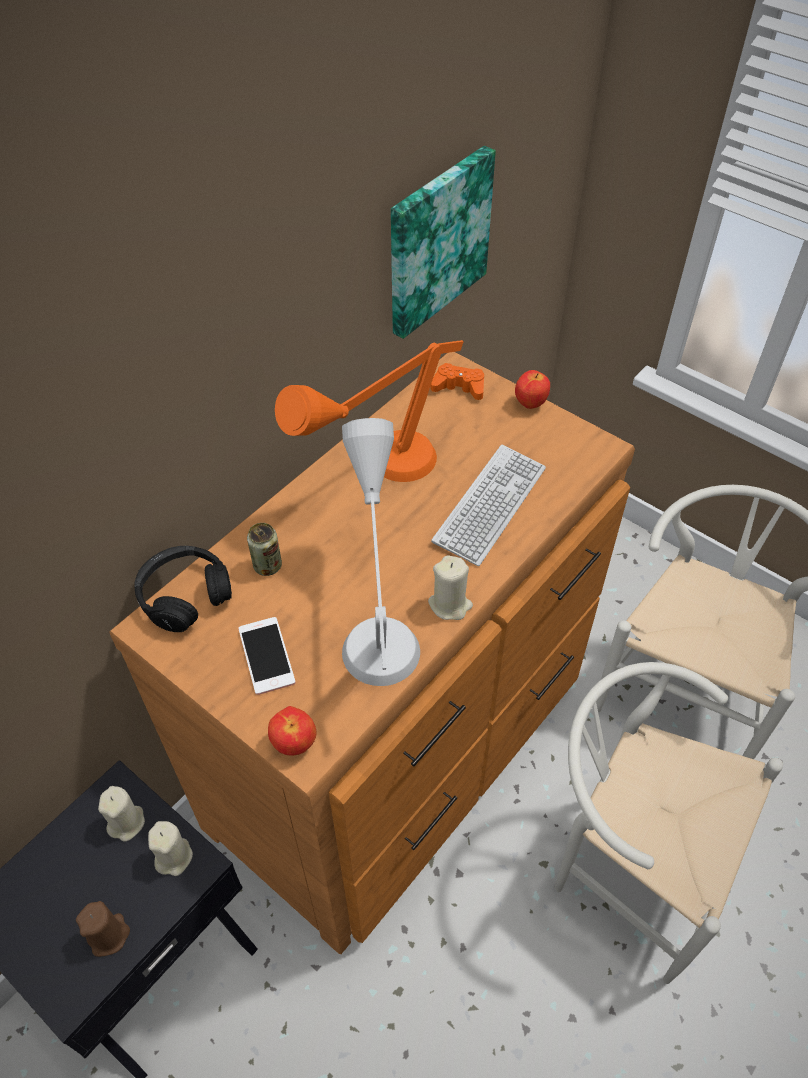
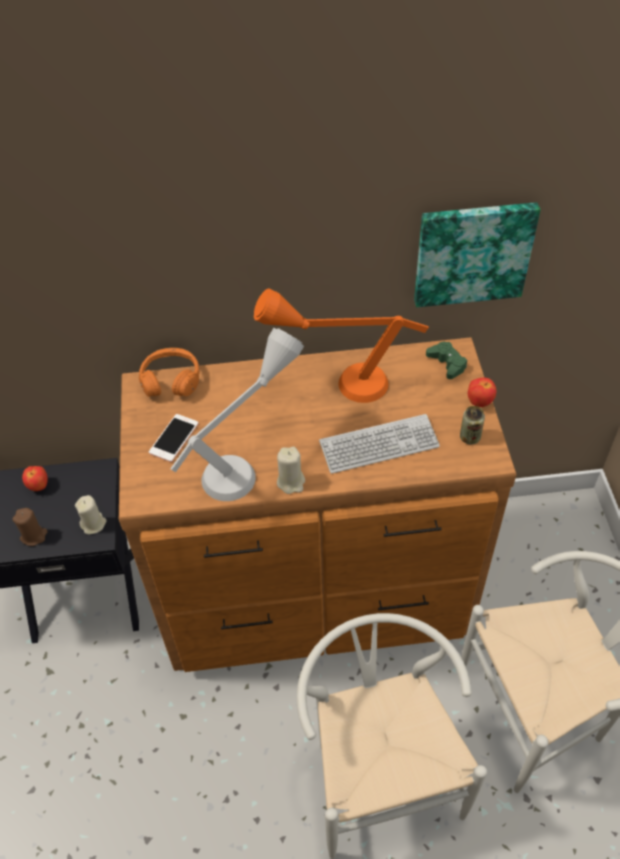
camera: 45 degrees right, 0 degrees up
beige candle [98,786,145,841] -> none
black headphones [134,546,232,632] -> orange headphones [139,348,199,397]
can [247,523,282,576] -> can moved to [460,406,485,445]
apple [268,706,317,756] -> apple moved to [22,466,48,491]
orange game controller [430,363,484,400] -> green game controller [426,342,467,379]

